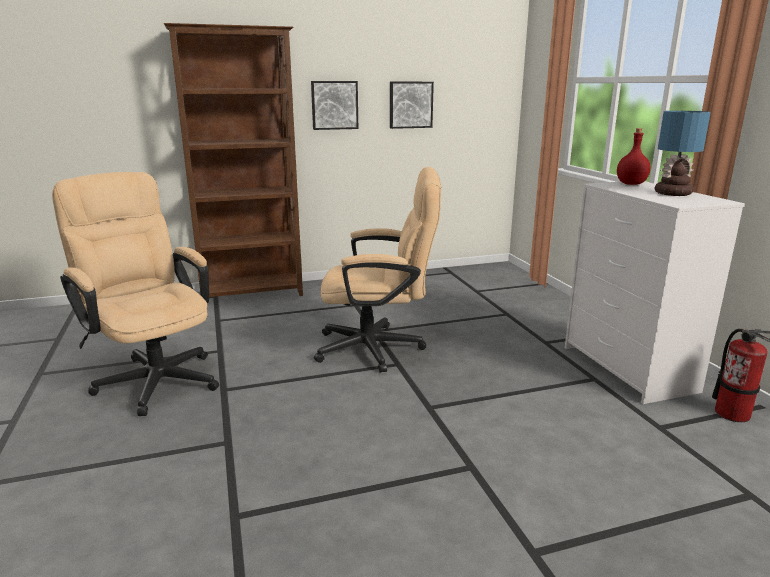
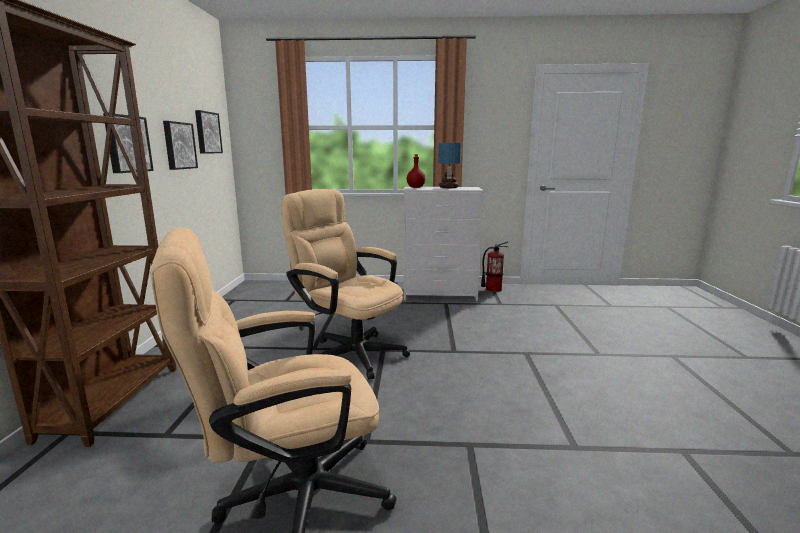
camera: 70 degrees left, 5 degrees down
beige office chair [314,167,441,373] -> beige office chair turned 75 degrees counterclockwise [281,189,410,379]
none -> picture [195,110,223,153]

